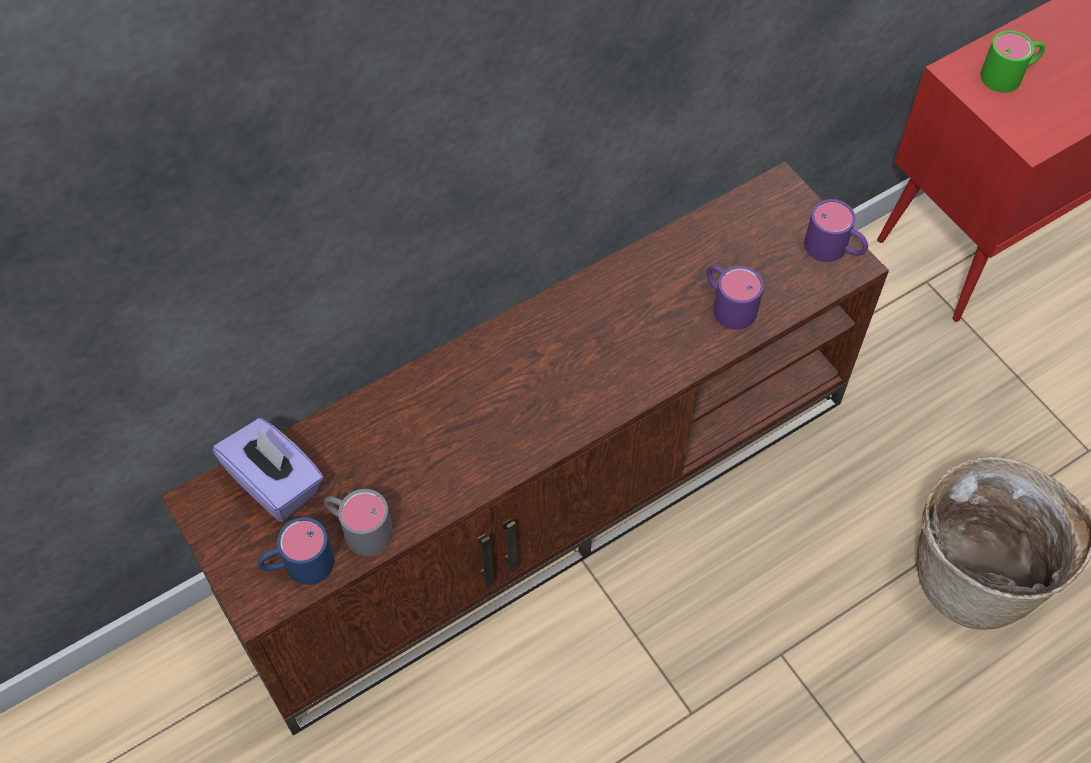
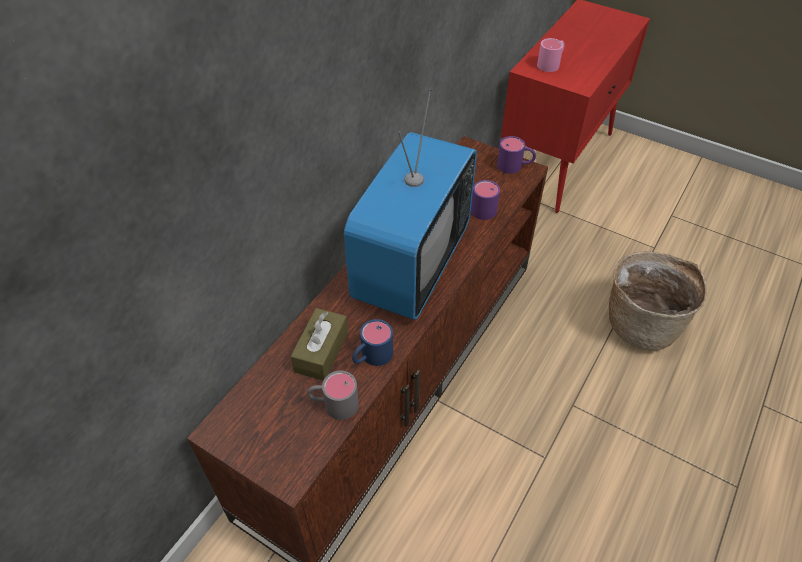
camera: 25 degrees left, 10 degrees down
purple tissue box [213,418,323,522] -> none
blue mug [257,517,334,585] -> blue mug moved to [352,319,393,366]
green mug [980,30,1045,93] -> pink mug [537,38,565,72]
none -> brown tissue box [290,308,348,381]
none -> television [344,89,477,320]

